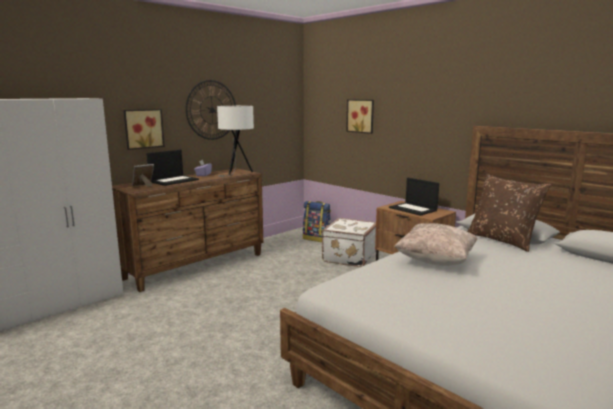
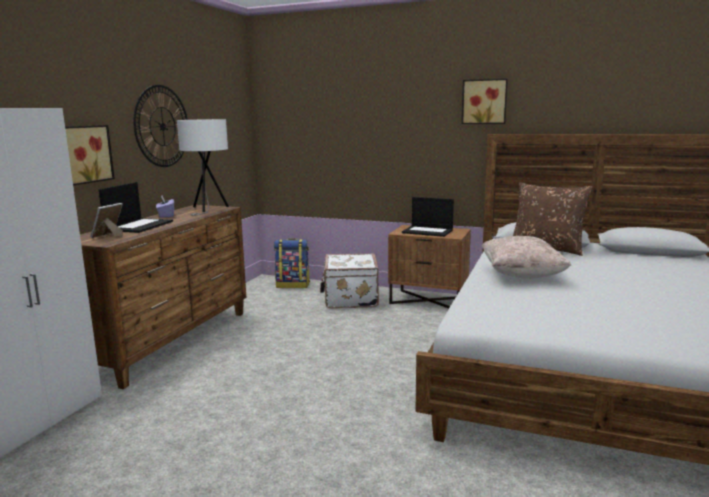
camera: 25 degrees left, 0 degrees up
picture [346,99,374,134] -> picture moved to [462,79,508,124]

